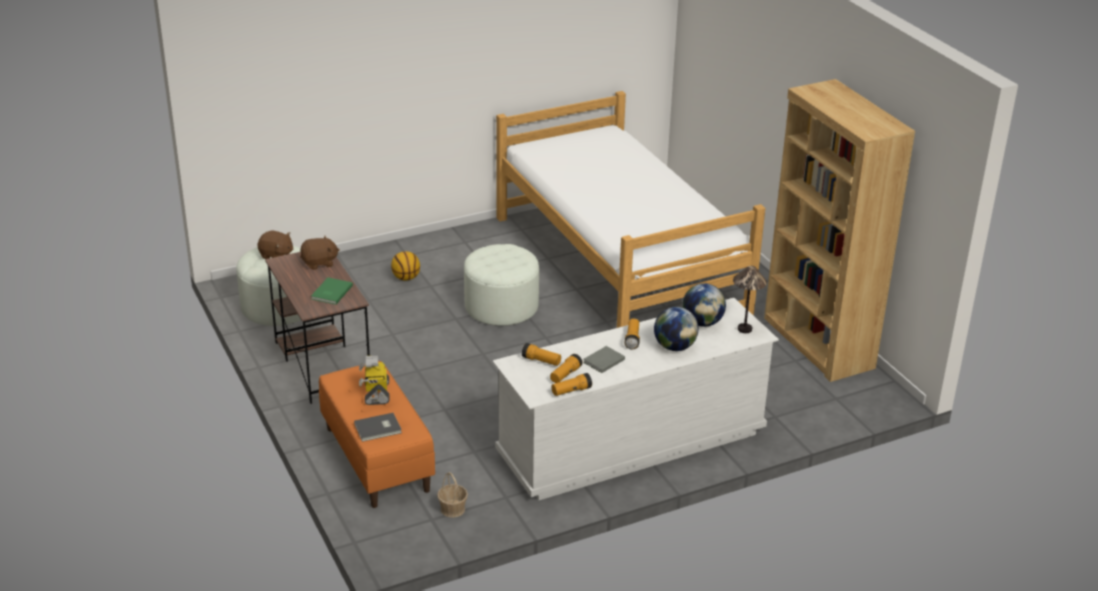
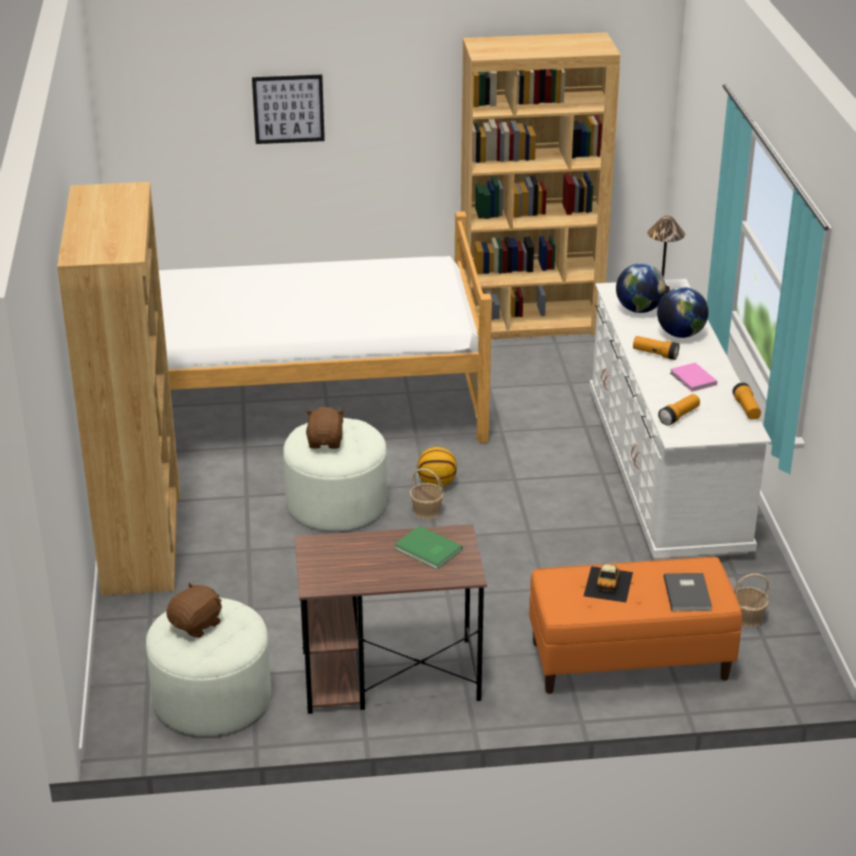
camera: 70 degrees left, 0 degrees up
brown plush toy [300,236,340,270] -> brown plush toy moved to [306,407,345,449]
toy robot [359,356,390,405] -> toy car [584,564,633,603]
basketball [391,251,420,281] -> basketball moved to [417,447,457,487]
flashlight [550,354,583,383] -> none
grey book [583,346,625,373] -> pink book [670,363,717,392]
none -> brown bookcase [57,182,180,596]
none -> picture [252,74,325,144]
none -> basket [410,468,444,519]

